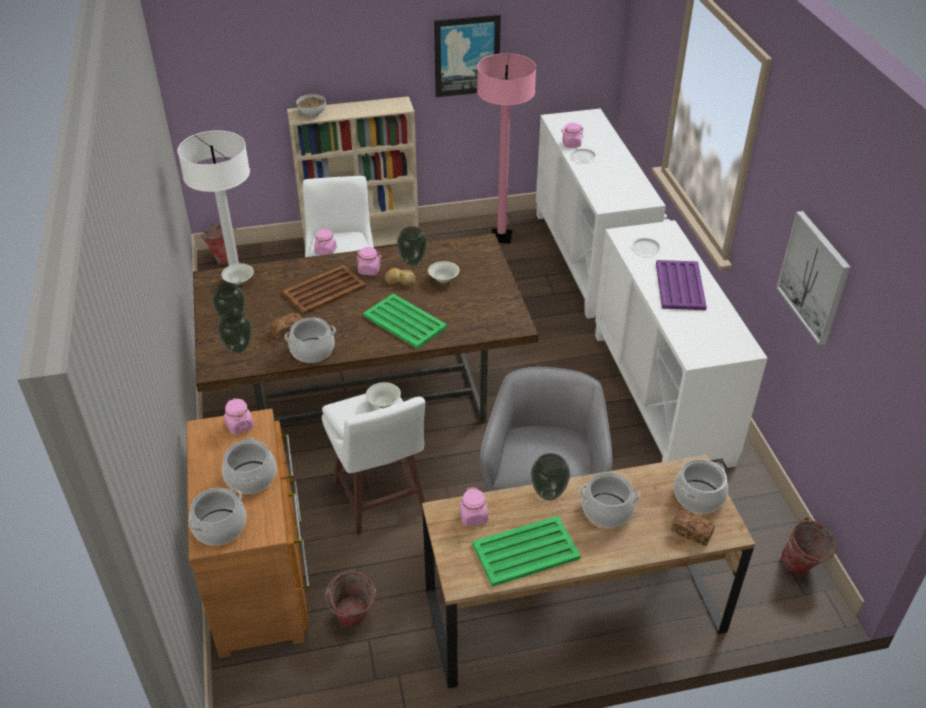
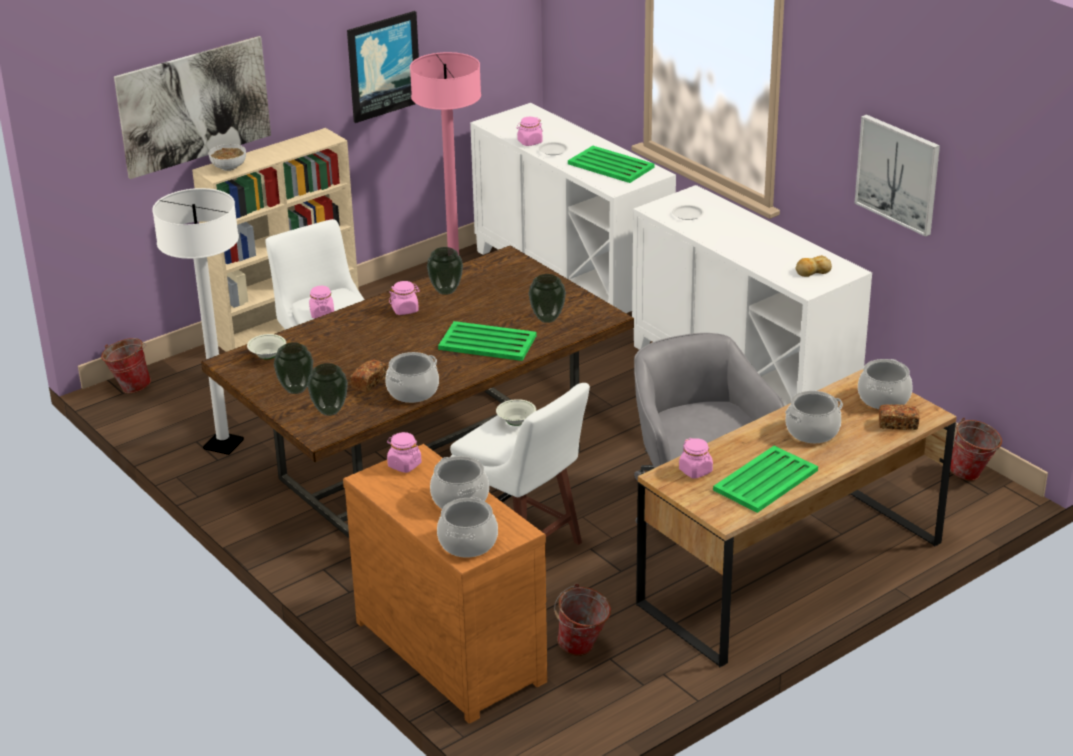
camera: 25 degrees left, 10 degrees down
brown tray [282,265,366,315] -> none
bread [385,268,416,286] -> bread moved to [795,255,832,277]
white bowl [428,261,460,283] -> none
vase [531,453,570,501] -> vase moved to [529,274,566,323]
purple tray [656,260,707,310] -> none
none -> picture [114,36,271,179]
none -> green tray [568,146,655,183]

